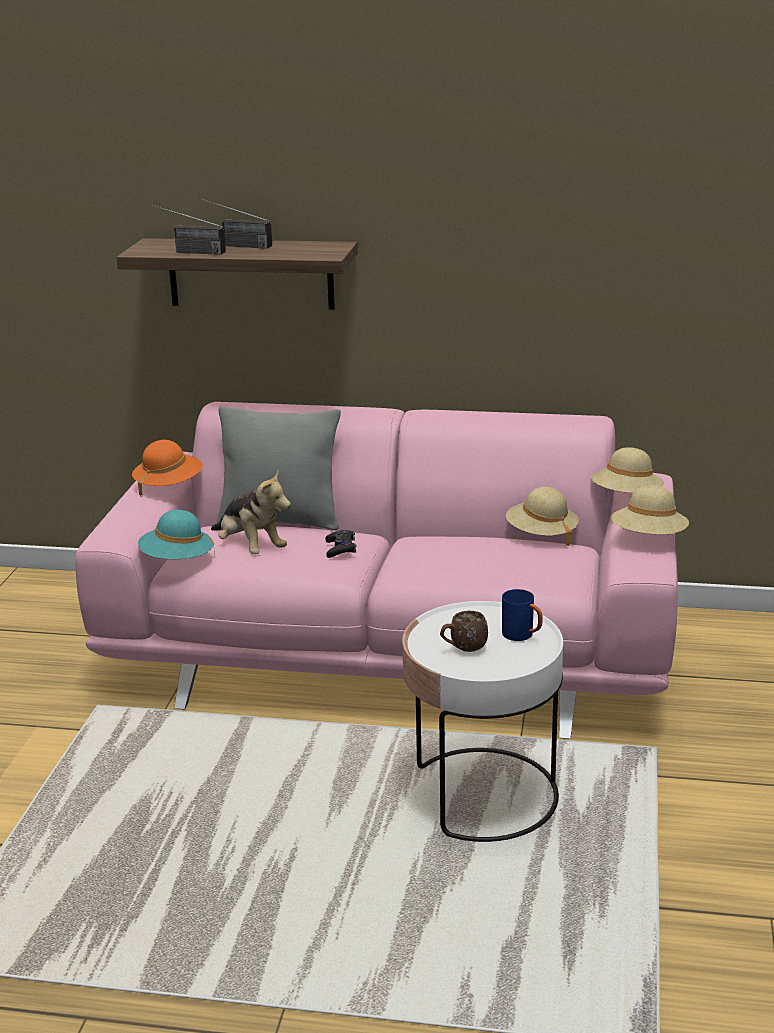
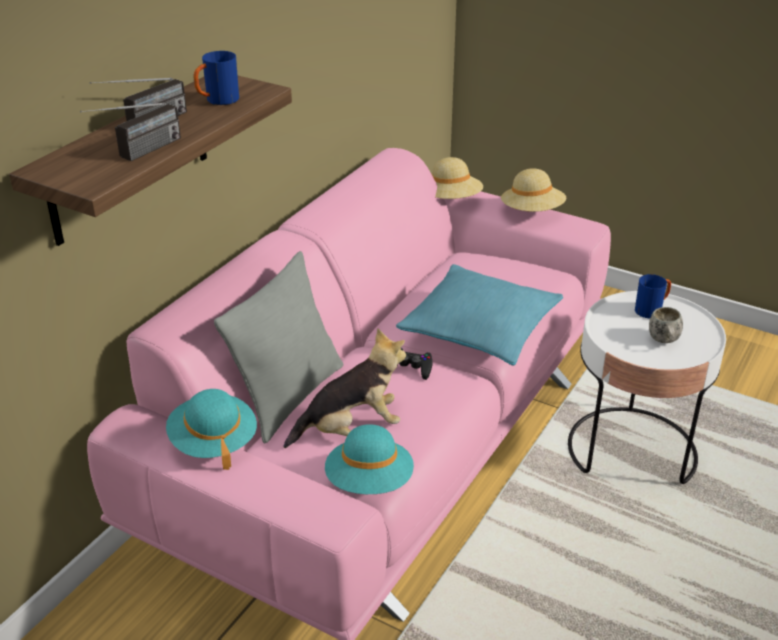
camera: 70 degrees left, 10 degrees up
orange hat [132,440,203,497] -> turquoise hat [166,389,257,470]
brown mug [440,611,488,652] -> white mug [649,307,683,343]
beige hat [506,487,579,546] -> none
none -> blue mug [194,51,239,105]
none -> turquoise pillow [396,264,563,365]

